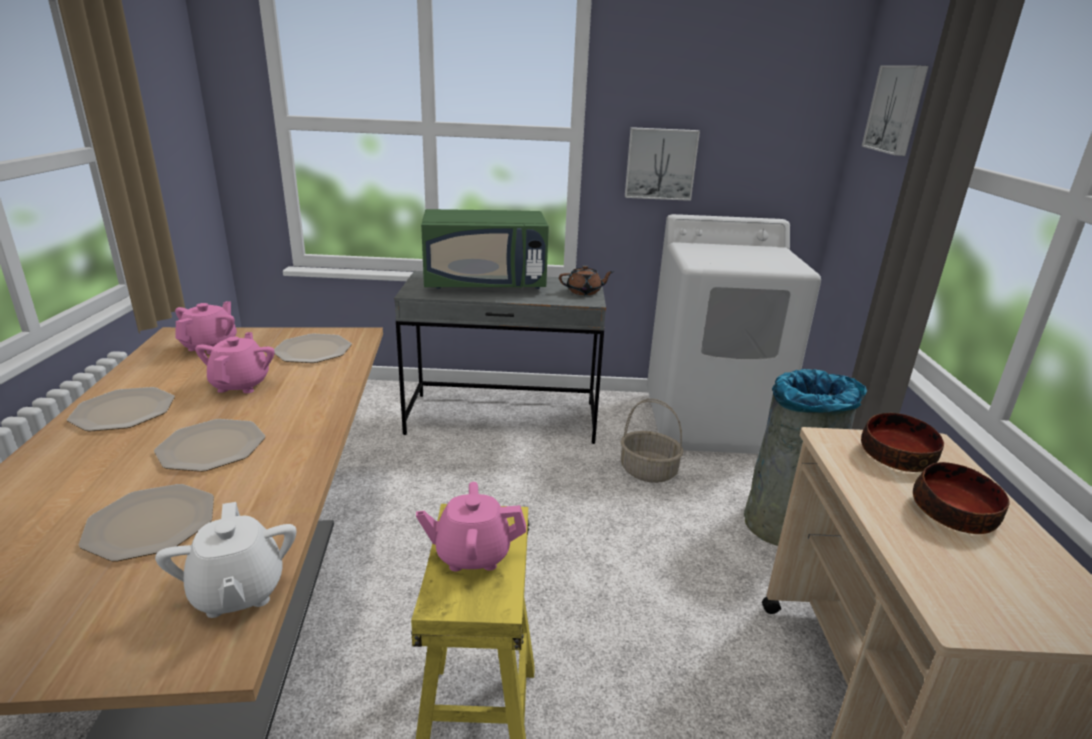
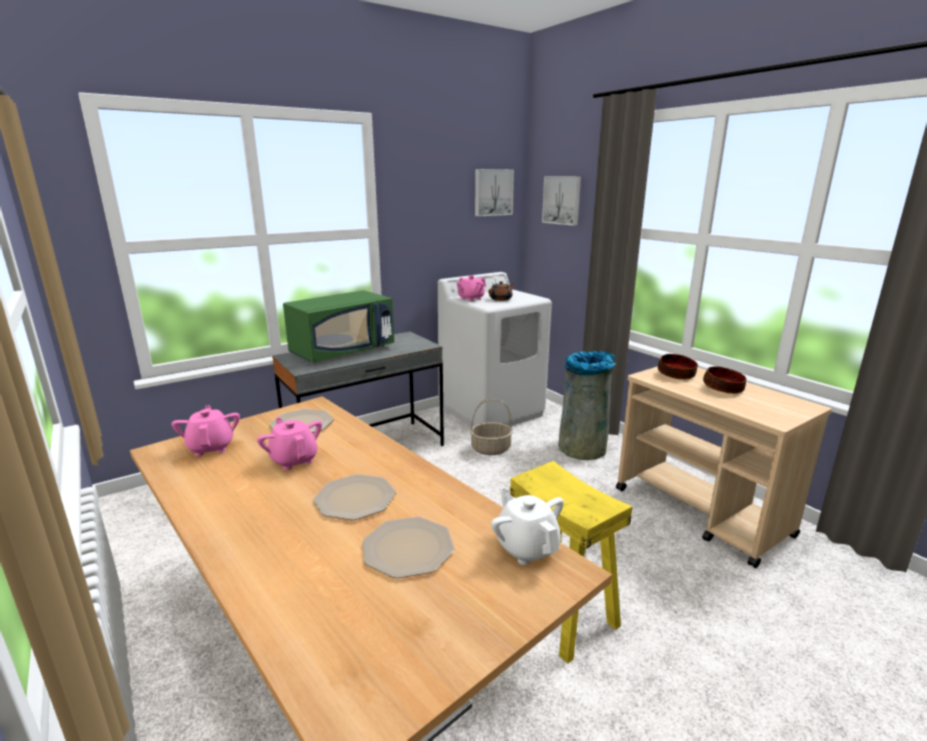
camera: 35 degrees left, 5 degrees down
plate [67,387,175,431] -> none
white teapot [155,502,296,618] -> white teapot turned 150 degrees counterclockwise [491,487,564,565]
pink teapot [416,482,526,571] -> pink teapot moved to [457,275,486,301]
brown teapot [559,265,614,295] -> brown teapot moved to [488,281,514,301]
picture [625,127,700,201] -> picture moved to [475,169,514,216]

